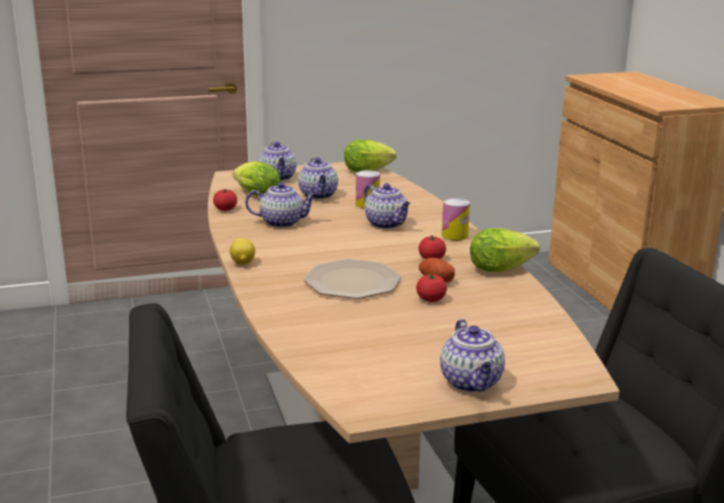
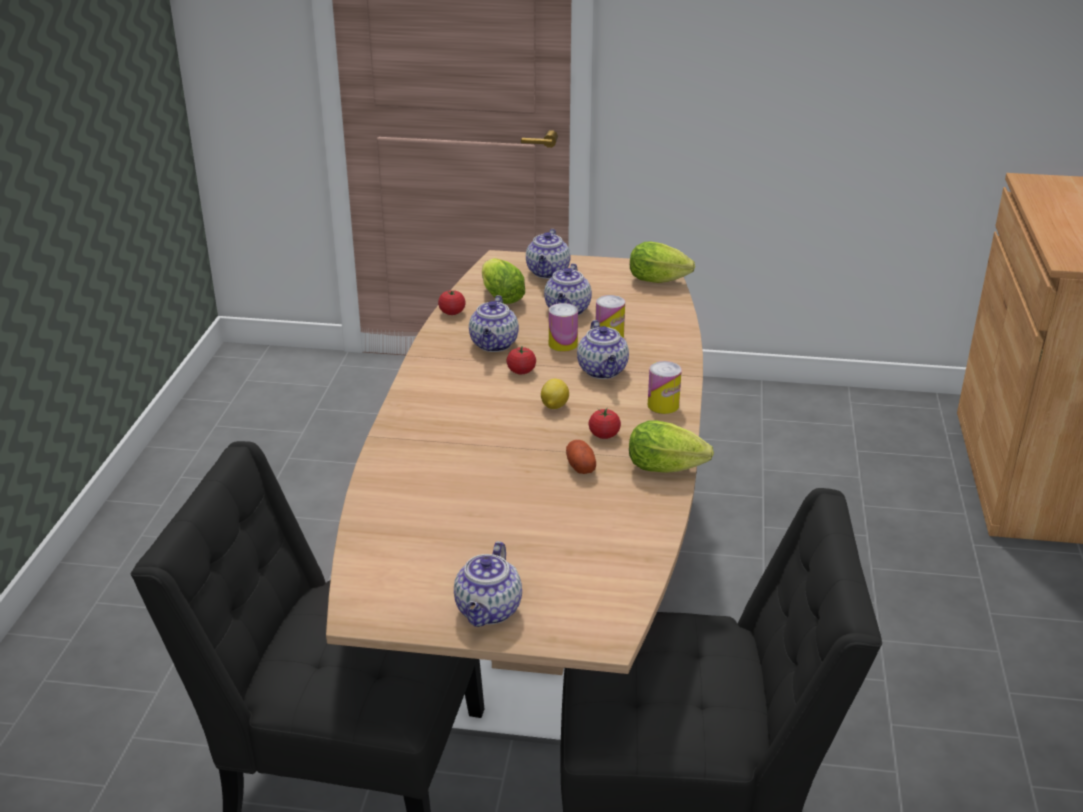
camera: 25 degrees right, 10 degrees up
lemon [230,238,255,265] -> lemon moved to [541,379,569,409]
teapot [245,182,317,228] -> teapot turned 75 degrees clockwise [469,295,519,352]
plate [303,259,401,299] -> none
tomato [416,274,447,302] -> tomato moved to [507,347,536,374]
none -> can [549,303,578,352]

